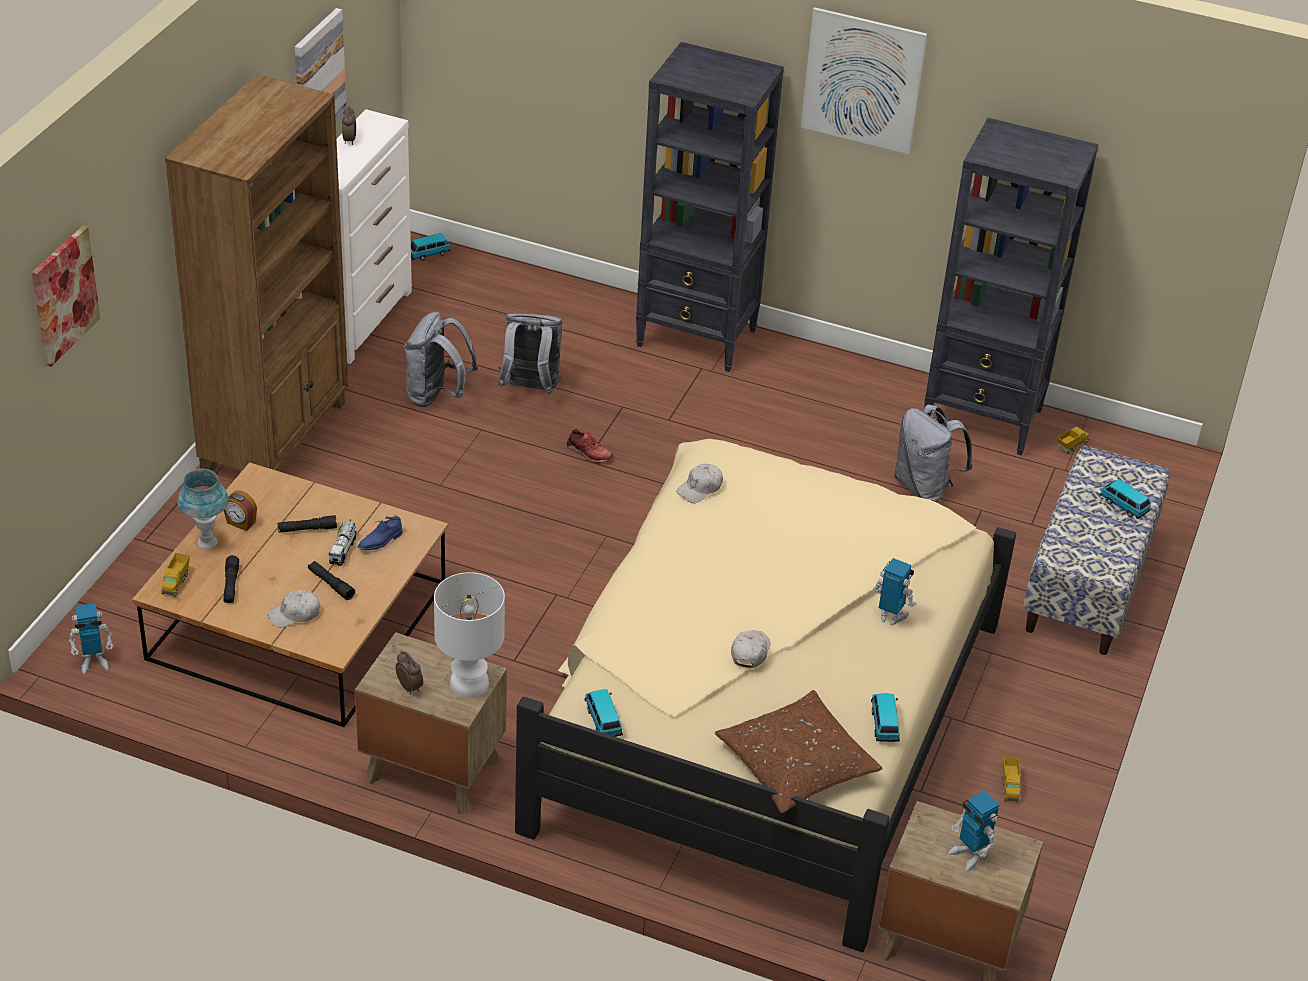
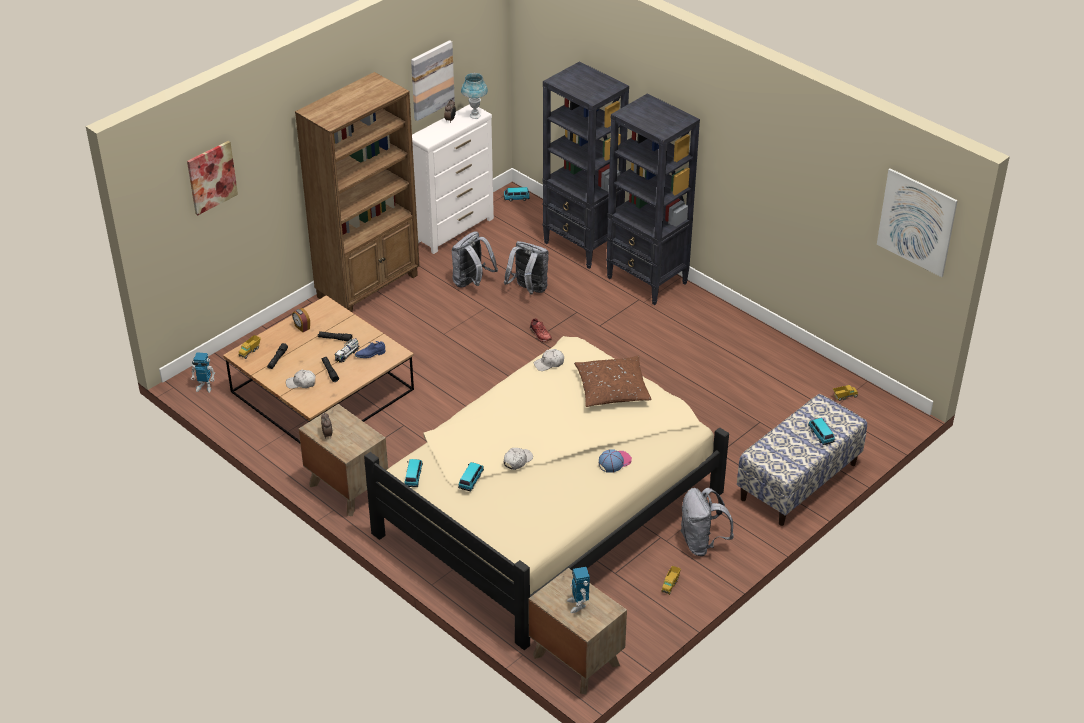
camera: 25 degrees right, 0 degrees up
blue table lamp [177,469,229,549] -> blue table lamp moved to [461,73,488,119]
white table lamp [434,572,505,698] -> none
brown pillow [714,690,882,813] -> brown pillow moved to [574,356,651,407]
picture [801,7,927,154] -> picture moved to [877,168,958,277]
toy car [871,694,900,742] -> toy car moved to [458,462,484,491]
toy robot [873,558,916,625] -> cap [599,450,632,473]
grey backpack [894,404,973,502] -> grey backpack moved to [680,488,734,556]
black bookcase [924,118,1098,456] -> black bookcase moved to [543,61,629,269]

